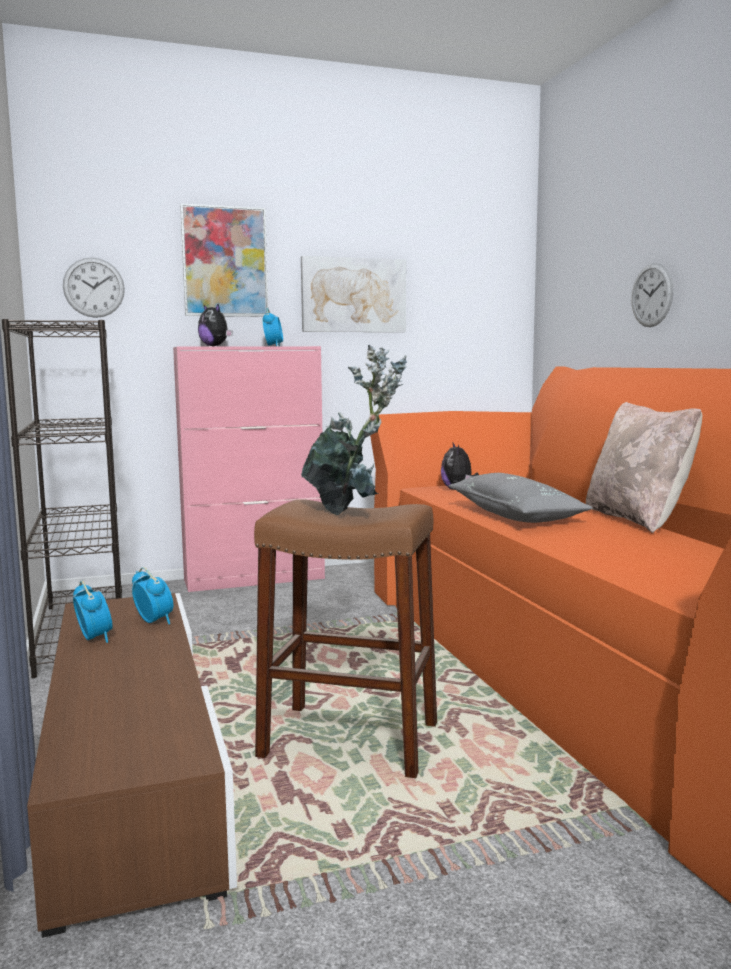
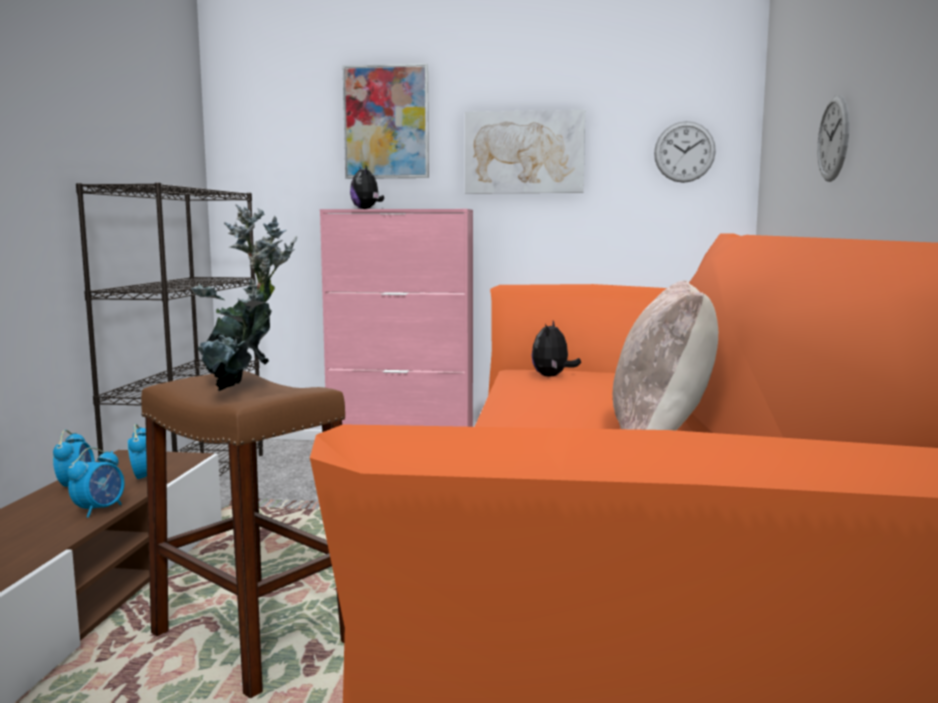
camera: 25 degrees right, 0 degrees up
wall clock [63,257,125,318] -> wall clock moved to [654,121,716,183]
alarm clock [262,308,283,346] -> alarm clock moved to [67,447,125,518]
grey pillow [448,473,593,523] -> none

